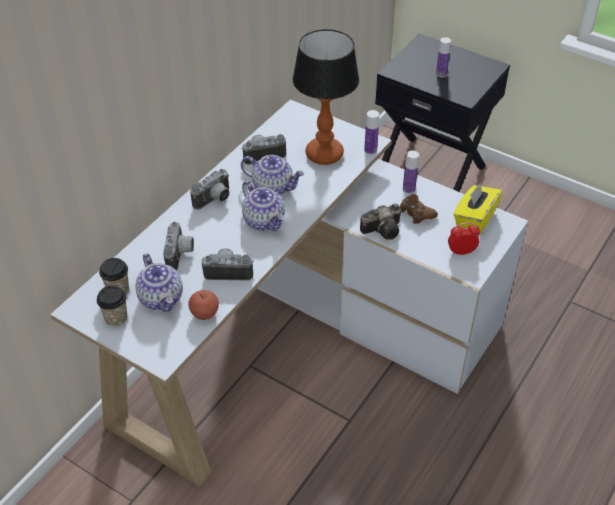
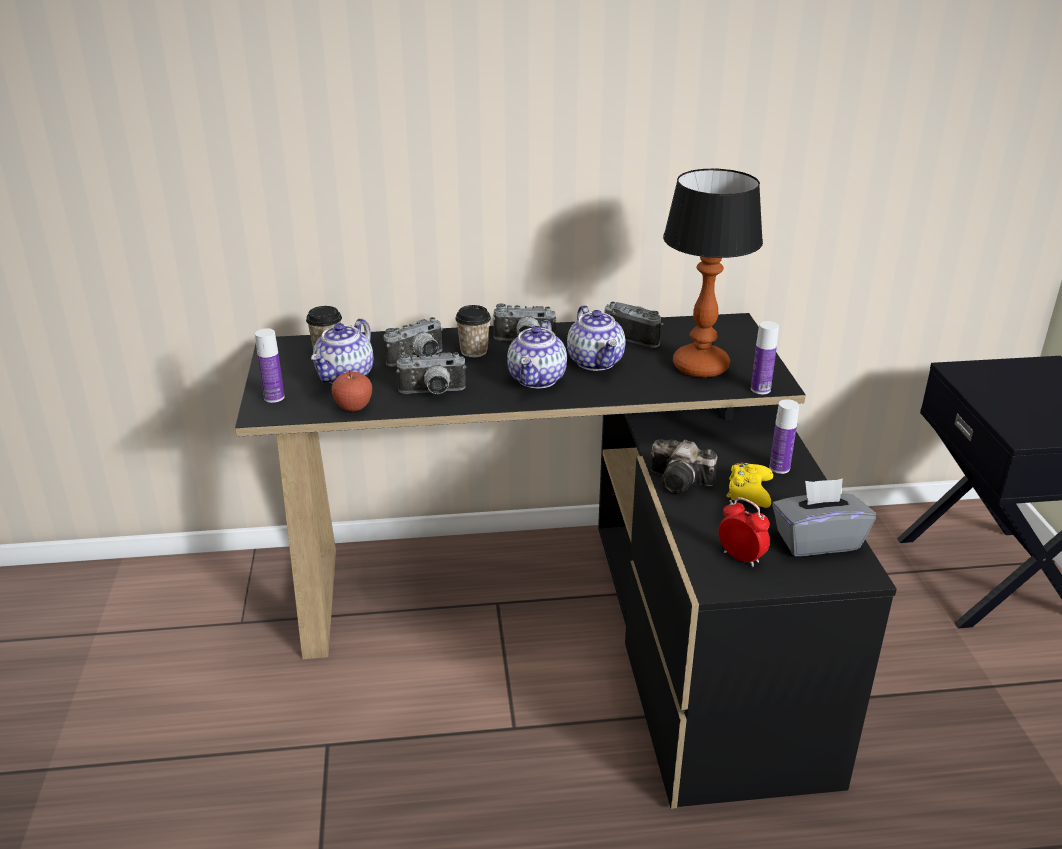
camera: 50 degrees right, 15 degrees down
white desk [50,99,528,487] -> black desk [235,313,897,809]
cup [97,285,127,327] -> cup moved to [455,305,491,357]
camera [202,248,253,281] -> camera turned 120 degrees clockwise [396,352,467,394]
brown game controller [400,194,438,224] -> yellow game controller [727,462,773,508]
bottle [436,37,451,77] -> bottle moved to [255,328,284,403]
yellow tissue box [454,182,502,233] -> grey tissue box [772,479,876,556]

